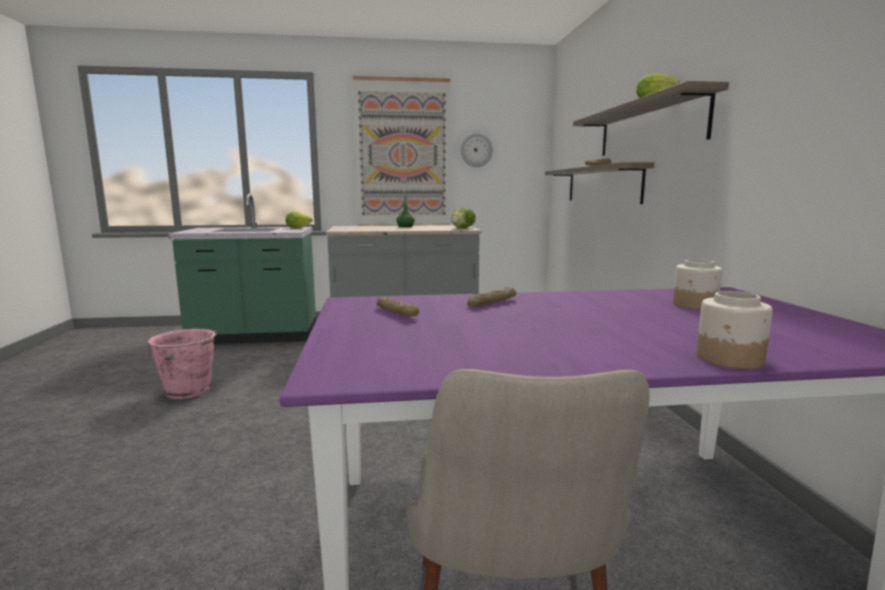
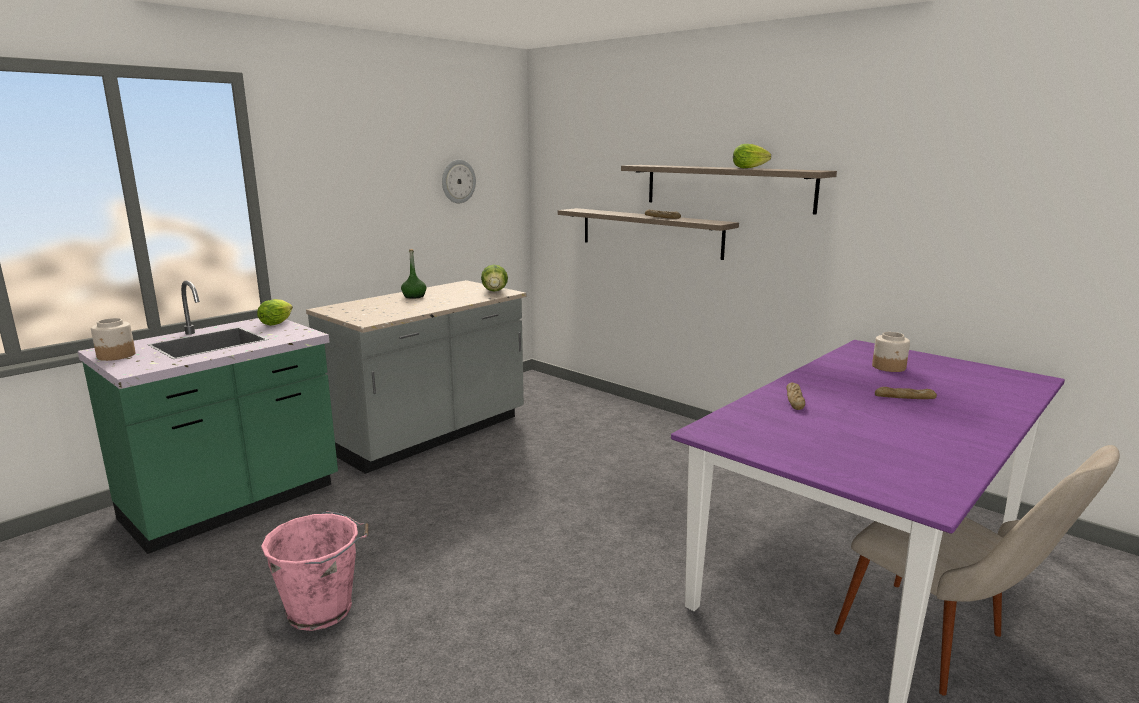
camera: 40 degrees left, 5 degrees up
picture [353,76,450,226] -> none
bread [376,297,419,316] -> bread moved to [875,387,937,399]
jar [696,291,773,369] -> jar moved to [91,318,135,361]

